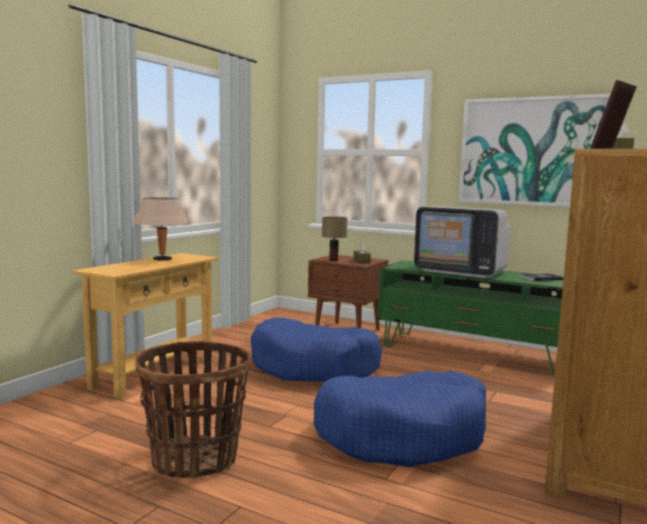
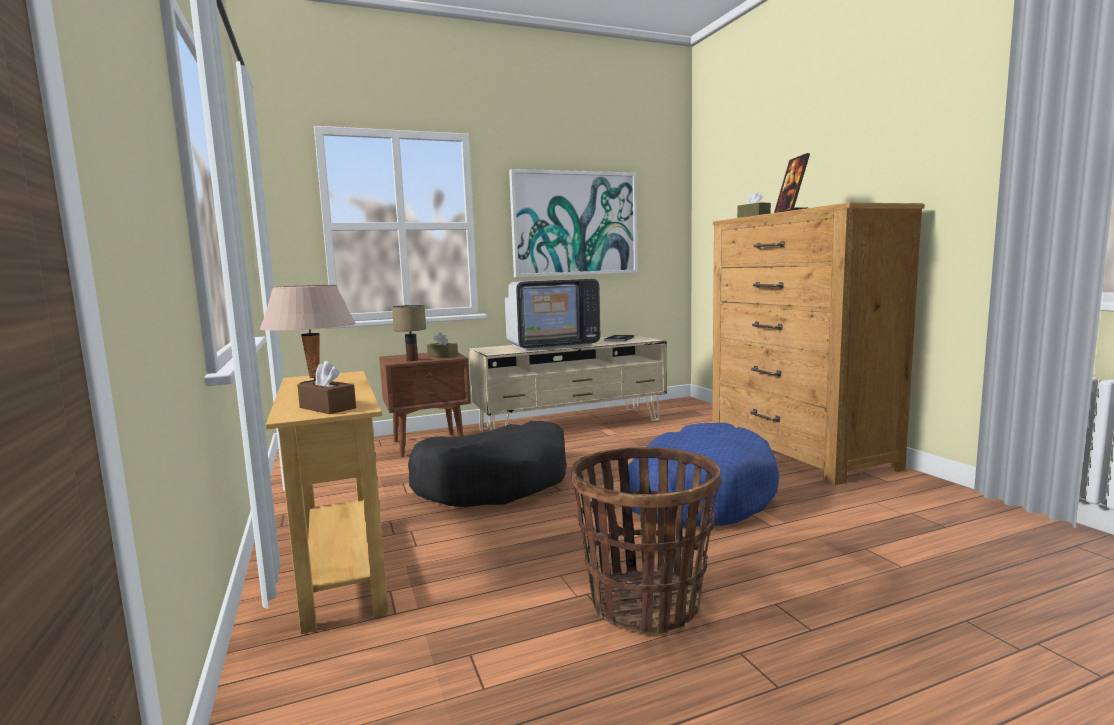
camera: 50 degrees left, 0 degrees up
blue dog bed [251,317,383,382] -> black dog bed [408,421,567,507]
green tv stand [378,260,564,376] -> beige tv stand [469,335,667,432]
none -> brown tissue box [297,361,356,414]

